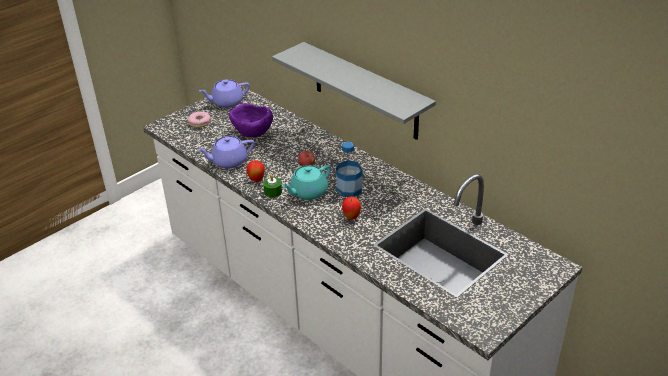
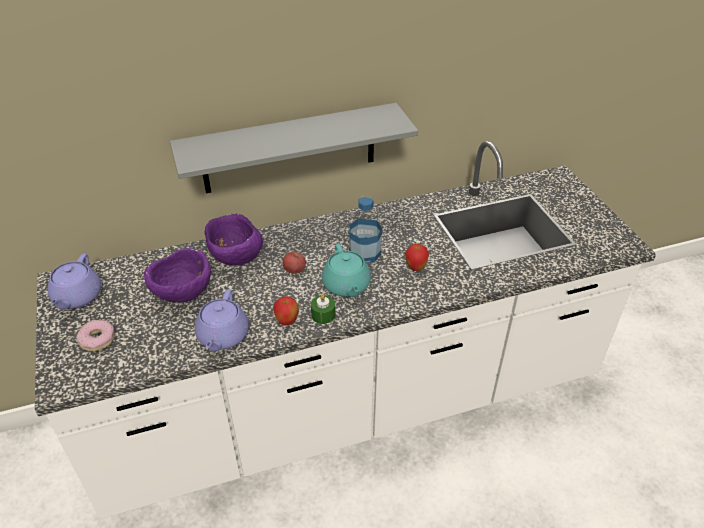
camera: 65 degrees left, 5 degrees up
none -> purple bowl [205,214,263,266]

